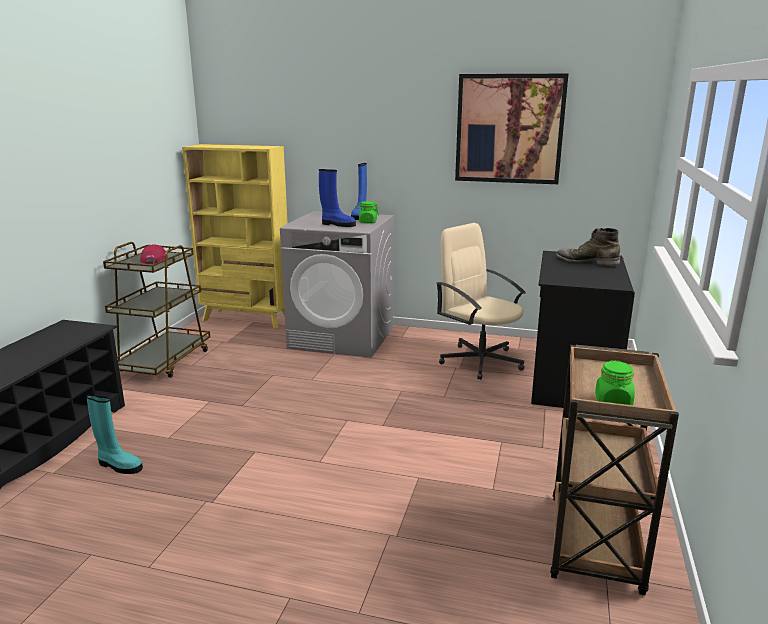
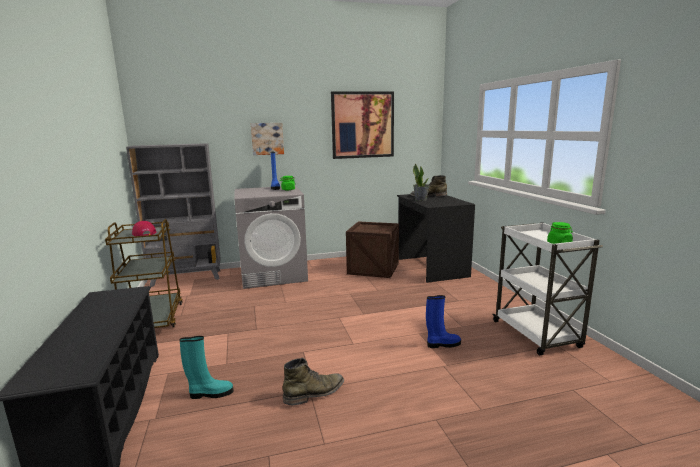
camera: 30 degrees left, 5 degrees down
yellow bookcase [182,144,288,329] -> grey bookcase [126,143,221,287]
blue boot [319,169,356,227] -> blue boot moved to [426,295,461,348]
beige office chair [436,223,526,380] -> crate [346,221,399,278]
brown cart [550,345,679,595] -> white cart [492,222,603,355]
none -> picture [251,123,284,155]
none -> green boot [282,357,344,405]
none -> potted plant [413,164,430,201]

